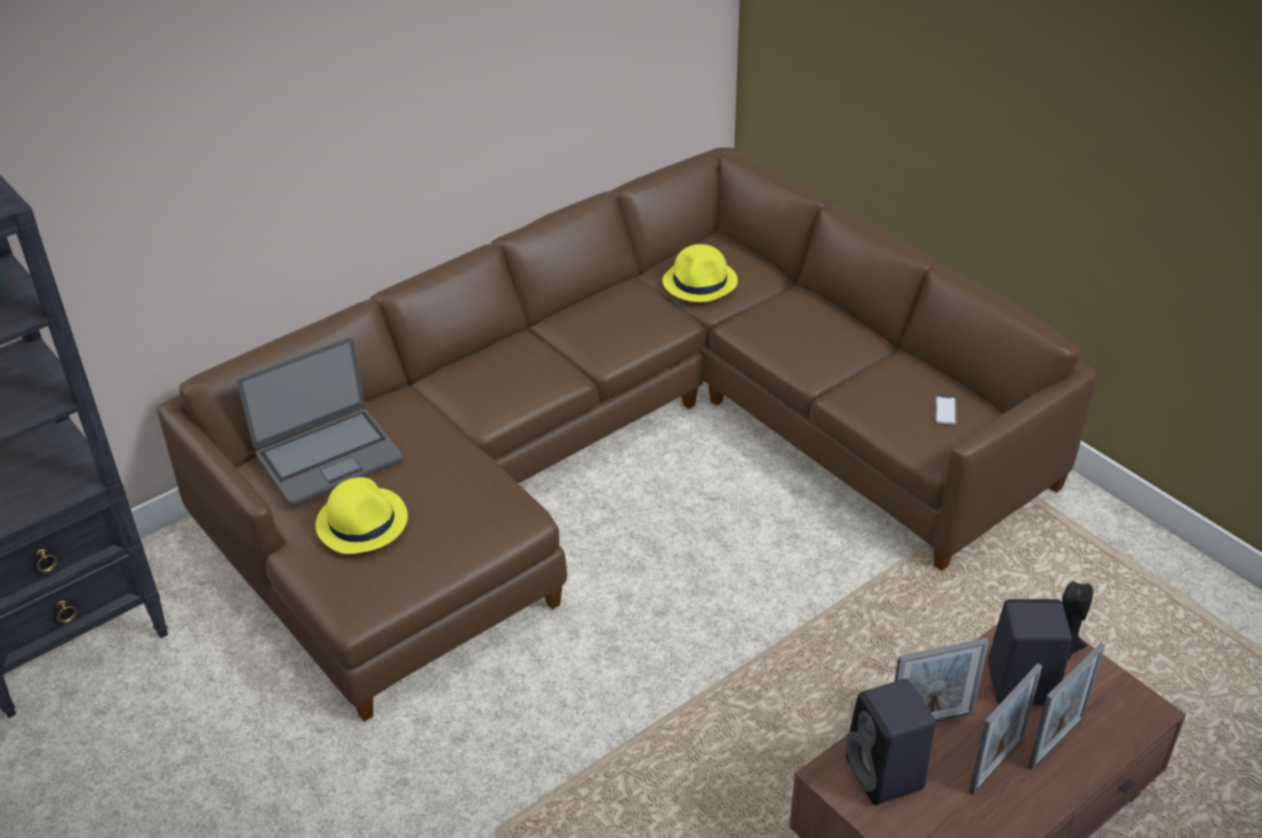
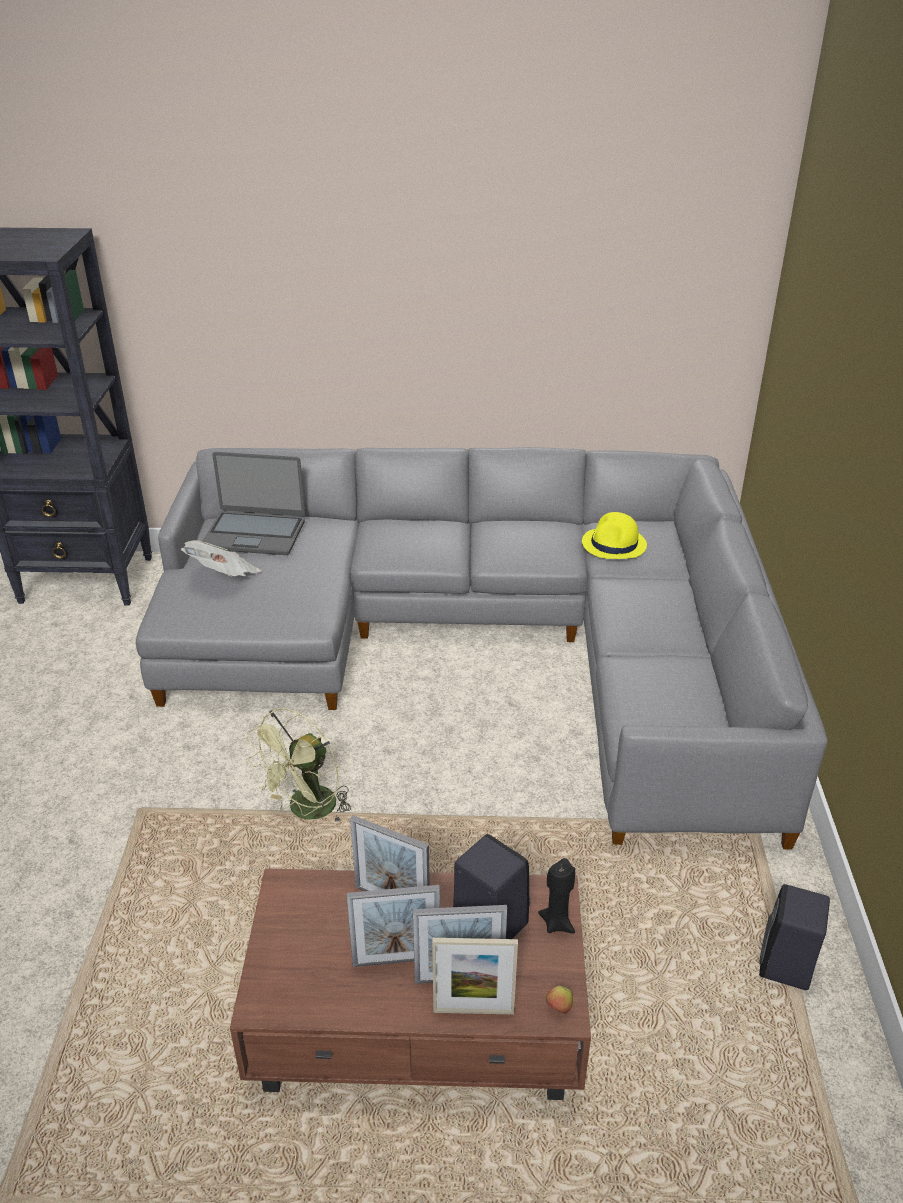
camera: 40 degrees right, 5 degrees down
brown sofa [157,147,1098,722] -> grey sofa [136,447,828,850]
yellow hat [315,477,408,554] -> newspaper [181,540,261,577]
black speaker [846,678,936,805] -> black speaker moved to [759,884,830,990]
phone [935,396,957,425] -> none
none -> green fan [247,708,351,823]
none -> picture frame [432,938,518,1014]
none -> apple [546,986,573,1014]

